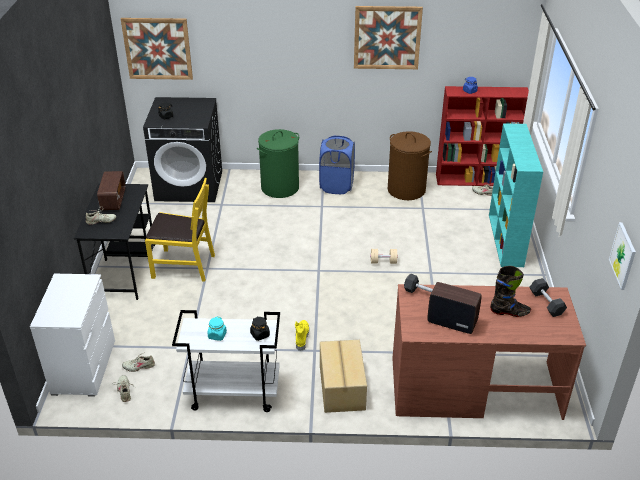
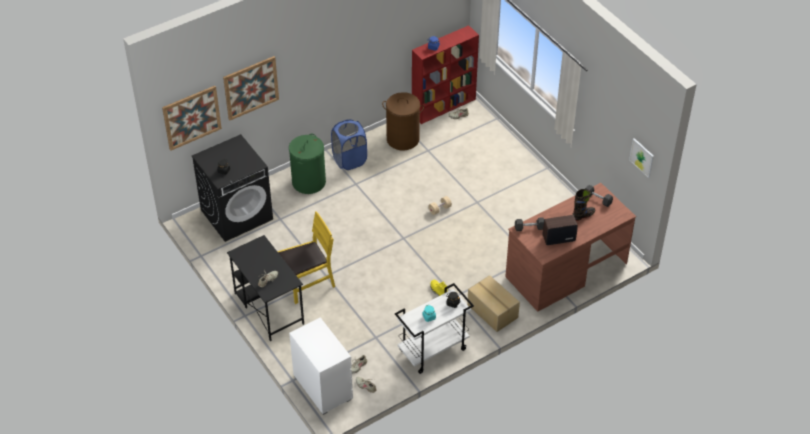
camera: 35 degrees left, 10 degrees up
radio [97,171,126,210] -> none
picture [354,6,423,69] -> picture moved to [223,56,279,121]
turquoise bookcase [489,123,543,267] -> none

